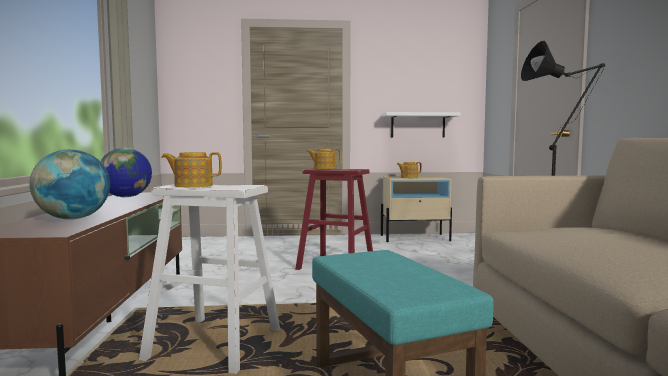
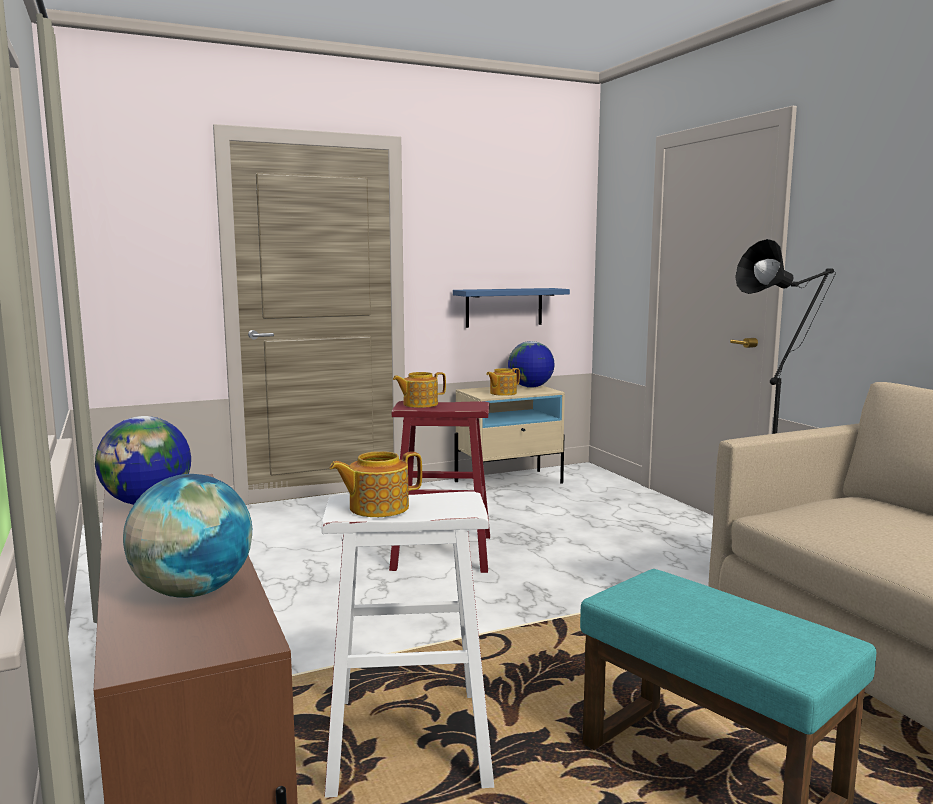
camera: 20 degrees left, 5 degrees up
white shelf [383,112,461,138] -> blue shelf [453,288,570,328]
none -> globe [508,341,554,388]

